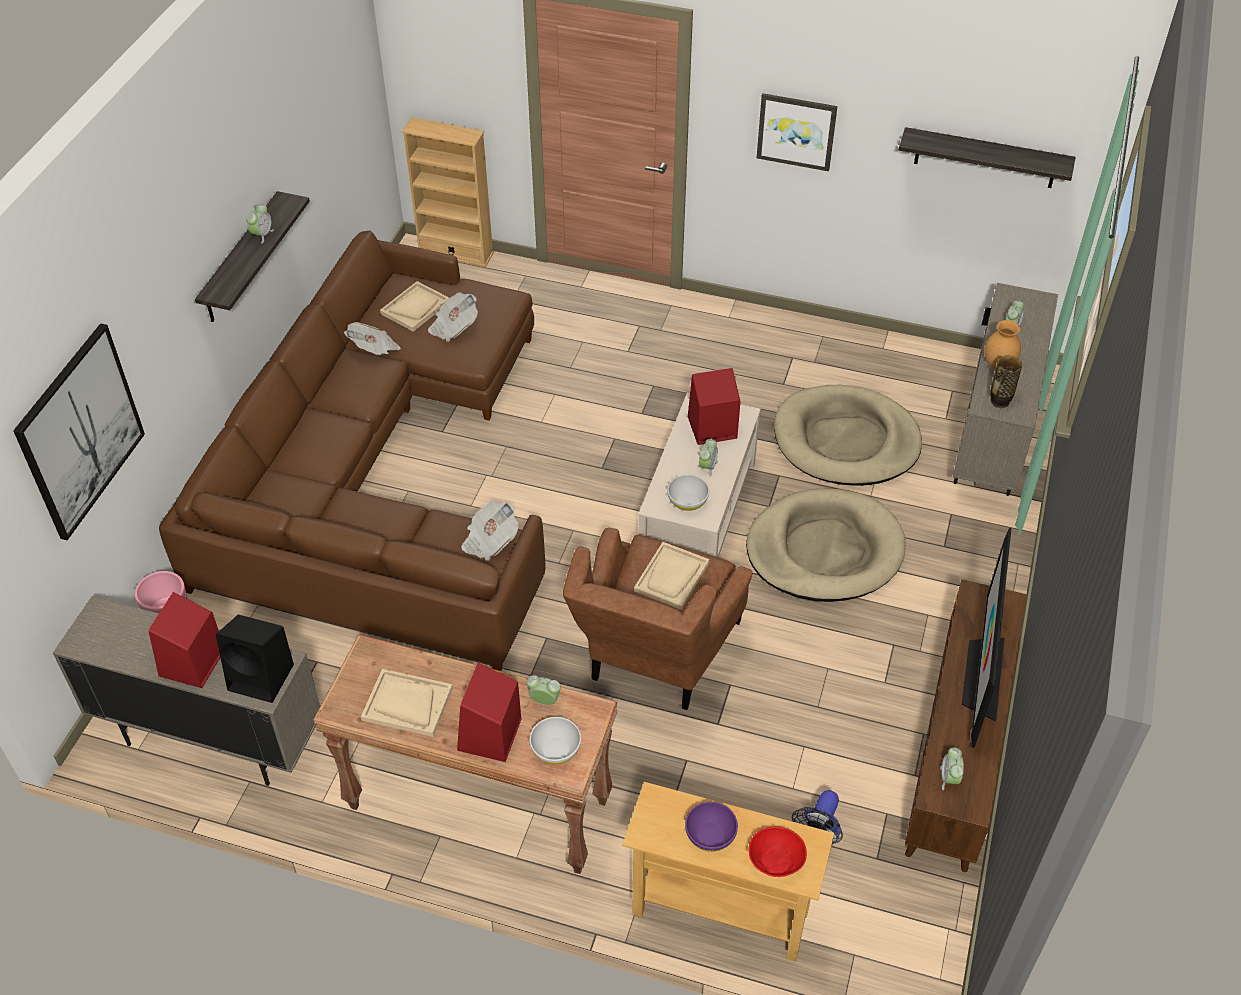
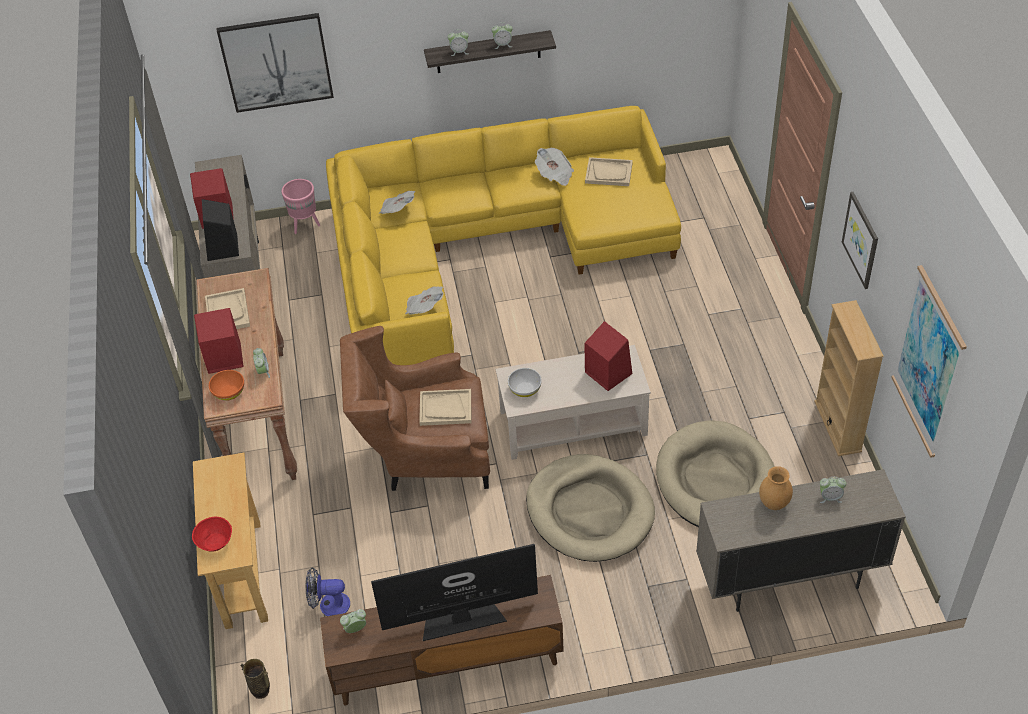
camera: 65 degrees right, 0 degrees up
brown sofa [159,231,546,671] -> yellow sofa [326,106,681,365]
beige bookcase [402,117,494,267] -> beige bookcase moved to [814,300,884,456]
newspaper [428,292,478,342] -> newspaper moved to [379,191,415,214]
white bowl [529,717,581,765] -> orange bowl [209,370,244,401]
purple bowl [685,802,738,852] -> none
alarm clock [699,438,718,477] -> alarm clock moved to [447,29,469,56]
shelf [899,127,1076,188] -> picture [891,265,967,458]
vase [990,355,1022,408] -> vase moved to [240,659,270,699]

